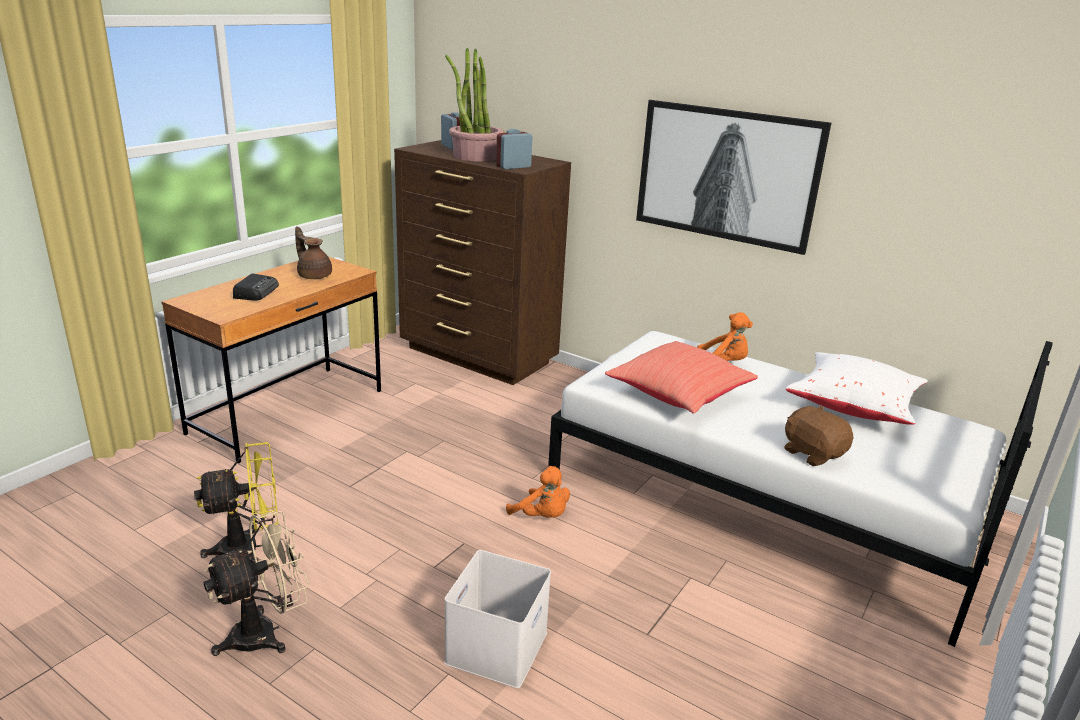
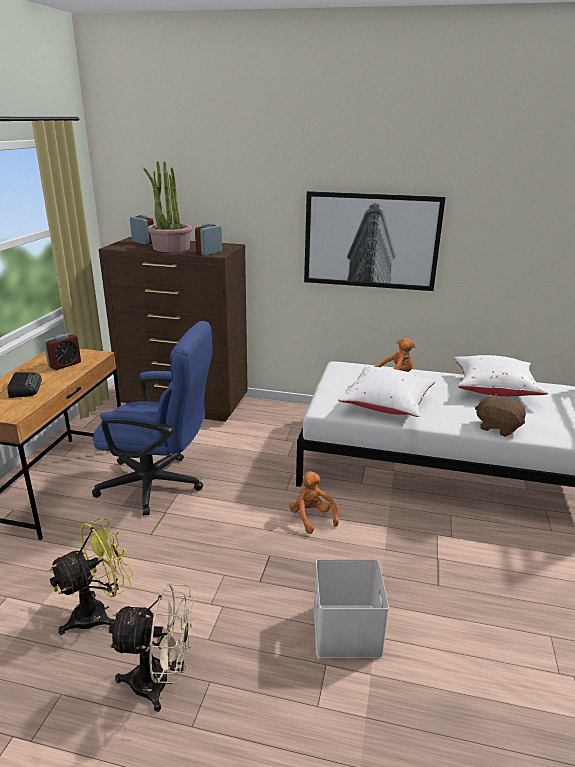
camera: 20 degrees left, 0 degrees up
beige fan [203,511,309,656] -> beige fan turned 60 degrees clockwise [108,584,194,712]
brown teapot [295,227,332,279] -> alarm clock [44,333,81,370]
orange plush toy [506,466,570,518] -> orange plush toy turned 135 degrees counterclockwise [289,471,339,534]
red pillow [605,341,758,414] -> white pillow [338,366,435,417]
none -> blue office chair [92,321,213,515]

